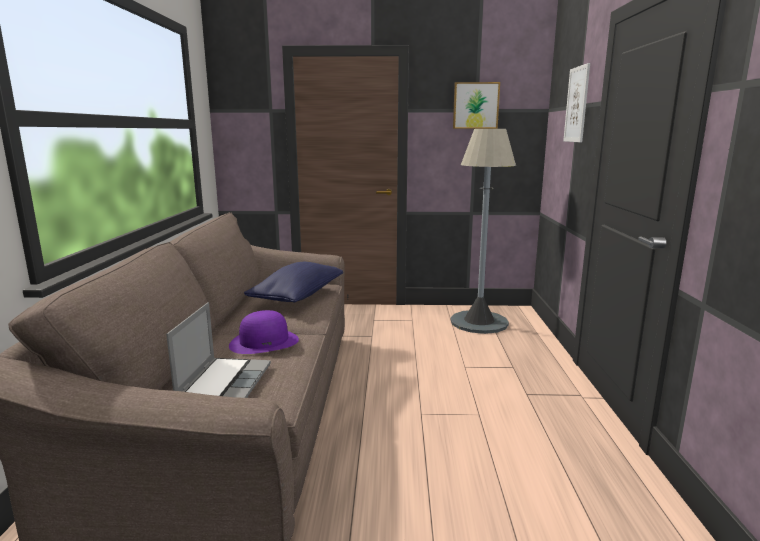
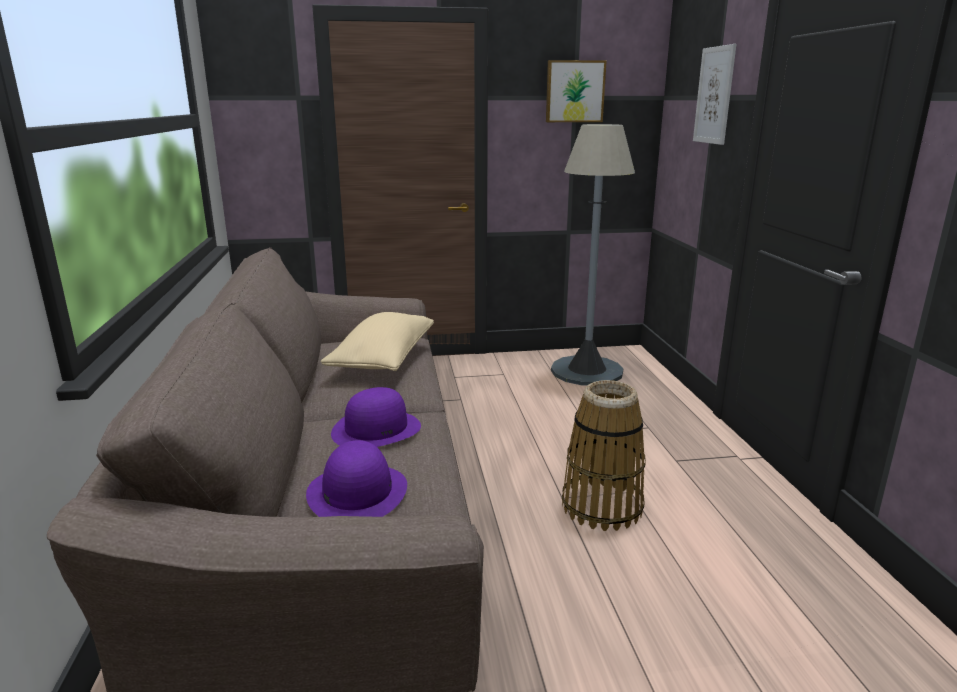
camera: 10 degrees left, 5 degrees up
laptop [166,302,271,398] -> purple hat [306,440,407,517]
blue pillow [244,262,343,302] -> beige pillow [321,312,434,371]
none -> basket [562,380,646,531]

